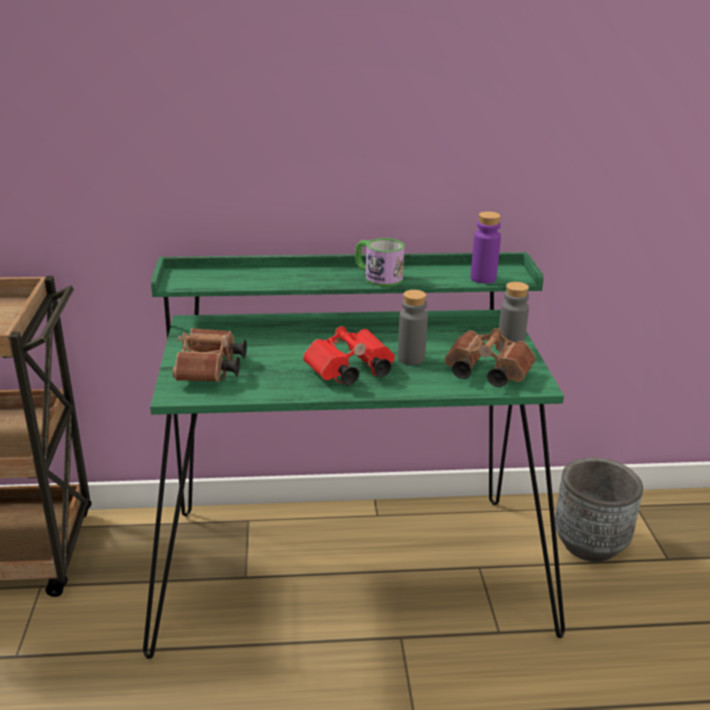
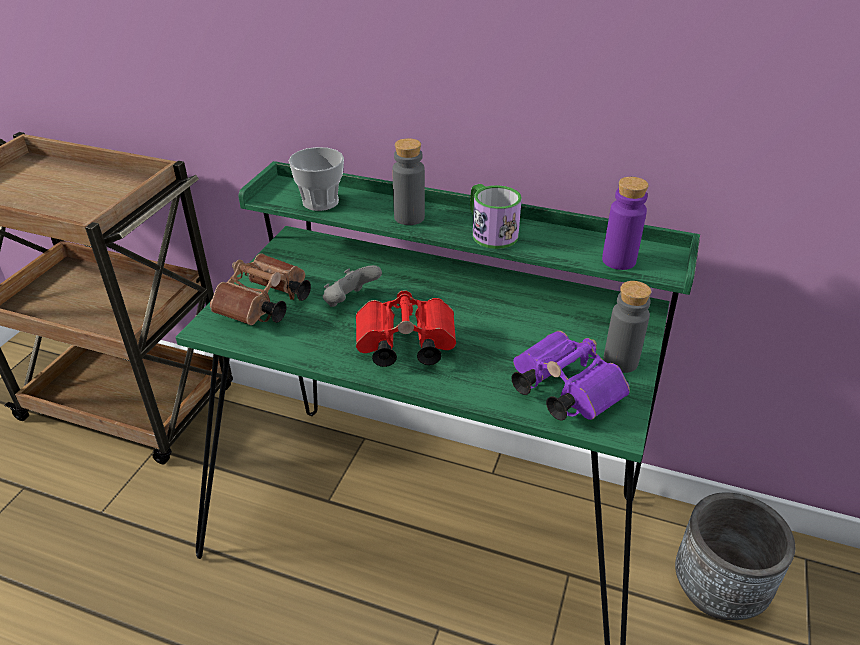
camera: 25 degrees right, 10 degrees up
grey bottle [398,290,428,365] -> grey bottle moved to [392,138,425,225]
brown binoculars [444,328,536,387] -> purple binoculars [511,331,630,421]
none -> cup [288,147,344,211]
none -> grey game controller [323,265,382,307]

